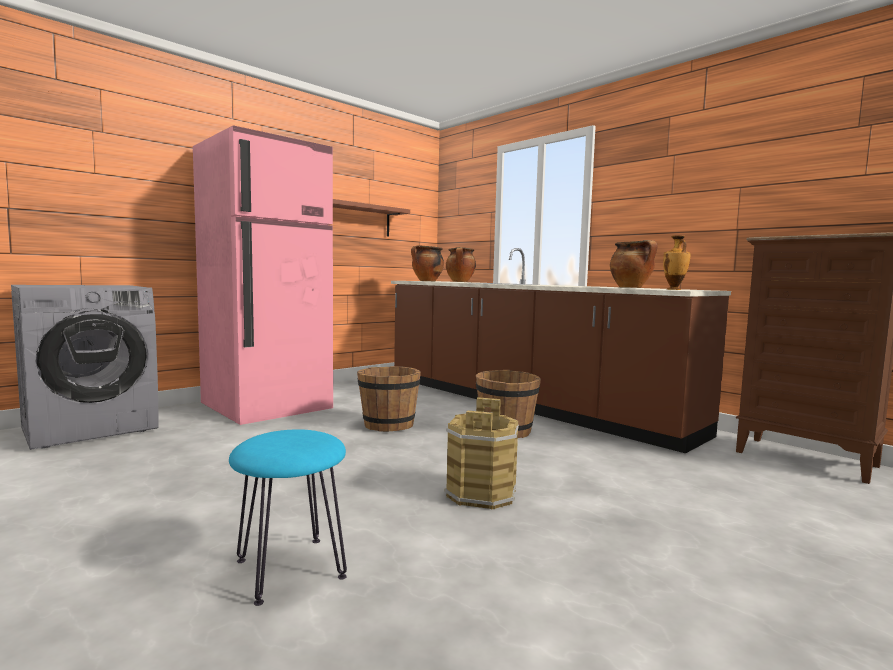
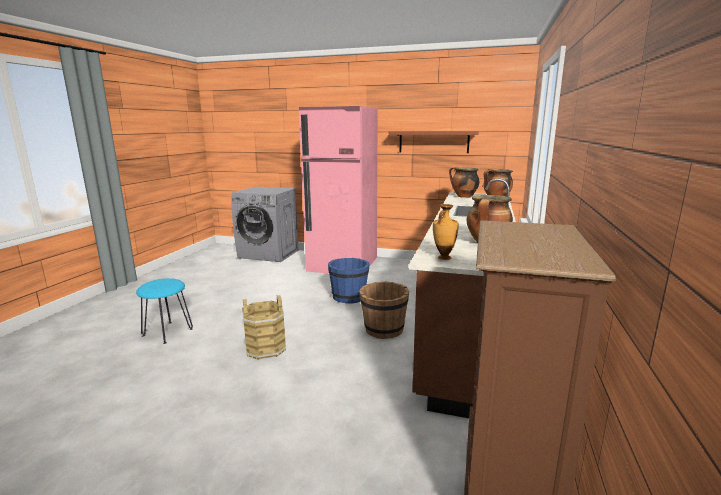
camera: 60 degrees right, 10 degrees up
brown bucket [357,366,421,432] -> blue bucket [328,258,369,304]

